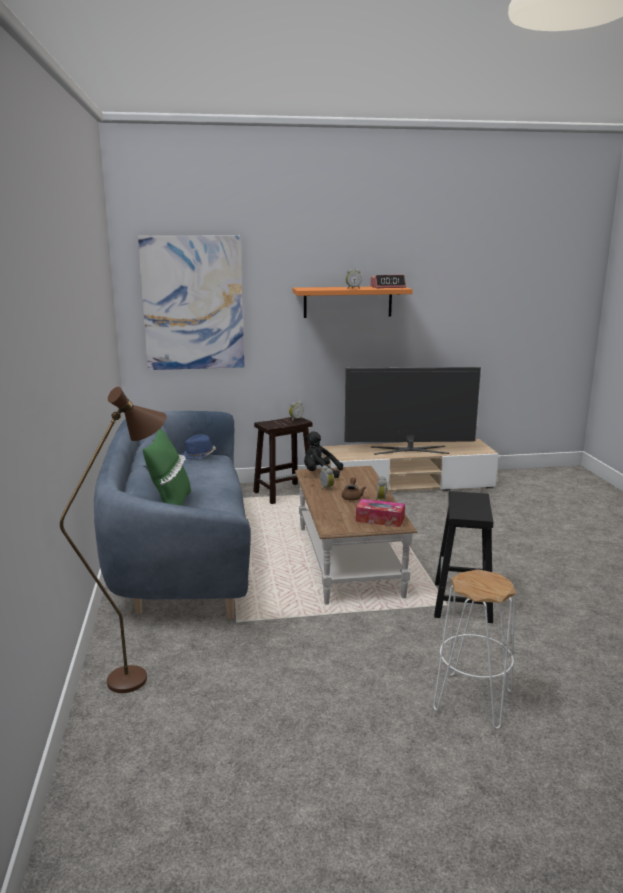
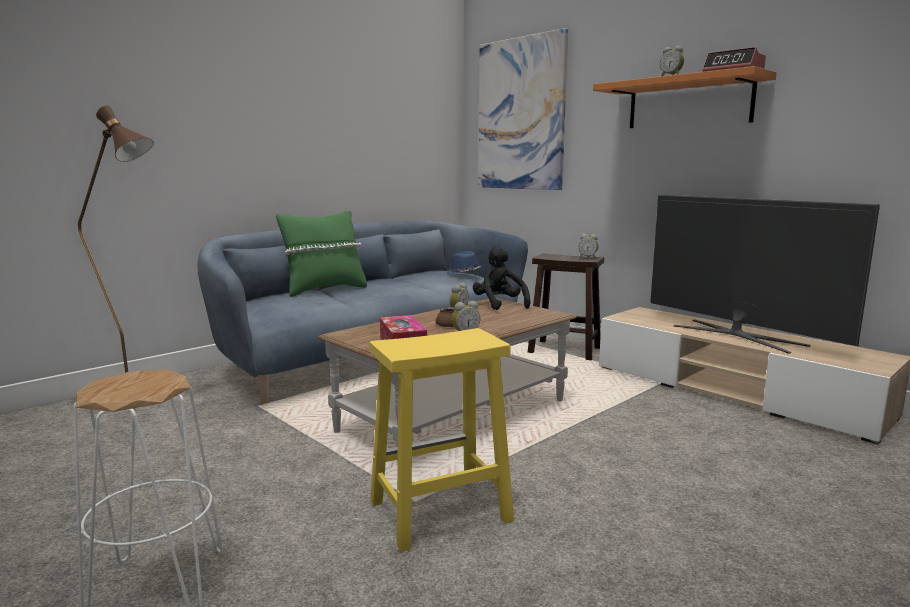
camera: 55 degrees right, 5 degrees down
black stool [434,491,493,623] -> yellow stool [369,328,514,552]

